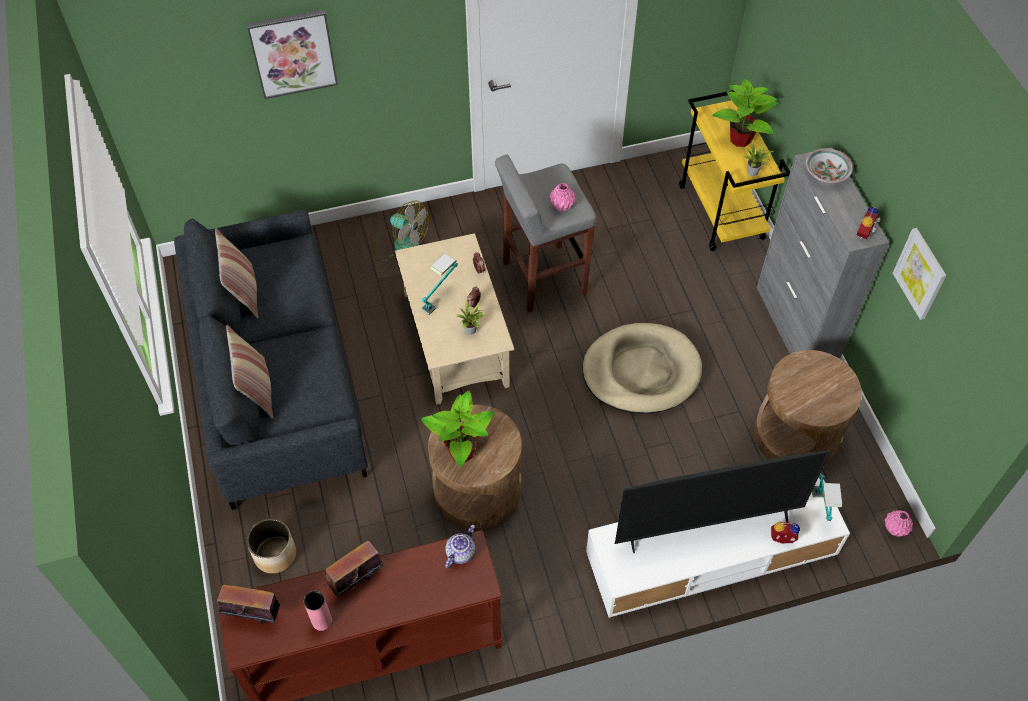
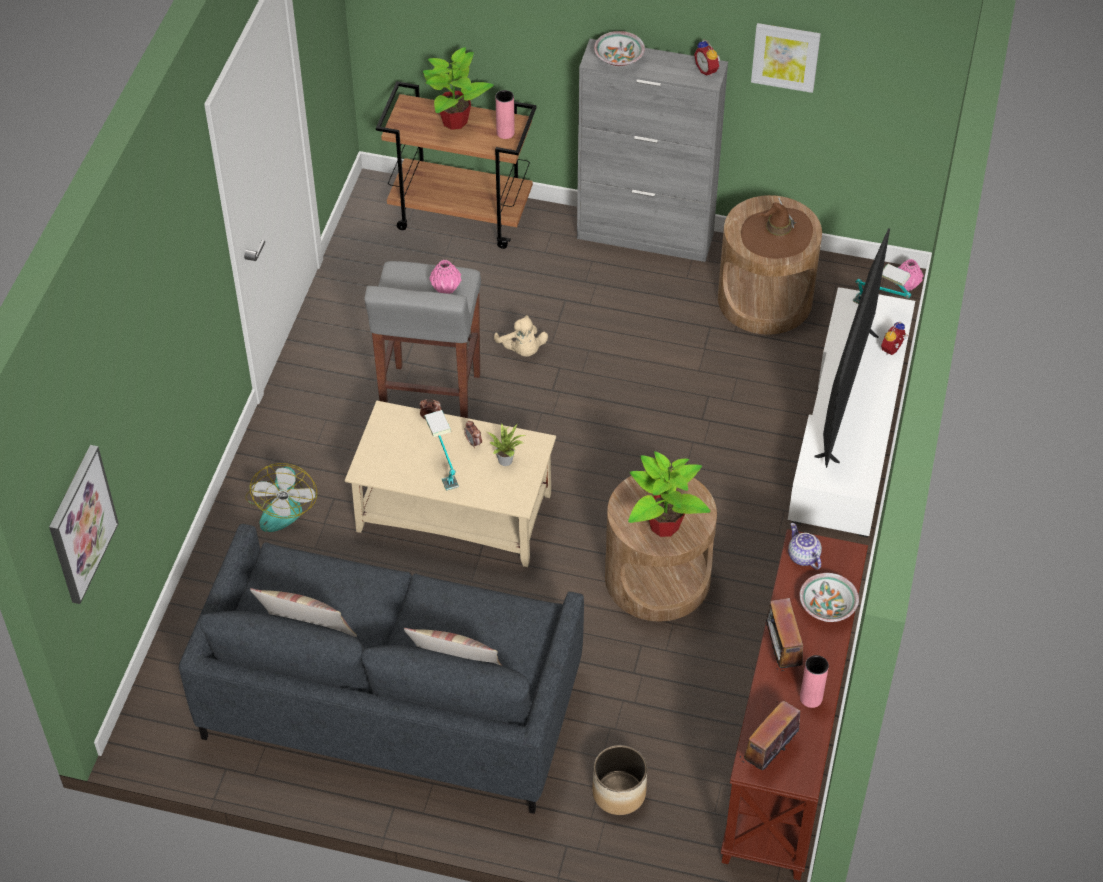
camera: 60 degrees left, 5 degrees down
picture [247,9,338,99] -> picture moved to [49,445,119,604]
fan [374,200,429,262] -> fan turned 120 degrees clockwise [245,463,317,532]
beige dog bed [582,323,702,414] -> none
yellow cart [679,90,790,251] -> brown cart [376,81,537,249]
potted plant [743,141,774,176] -> pink vase [496,90,515,139]
none -> beige plush toy [494,315,548,357]
none -> brown hat [741,198,813,259]
none -> bowl [800,573,859,622]

